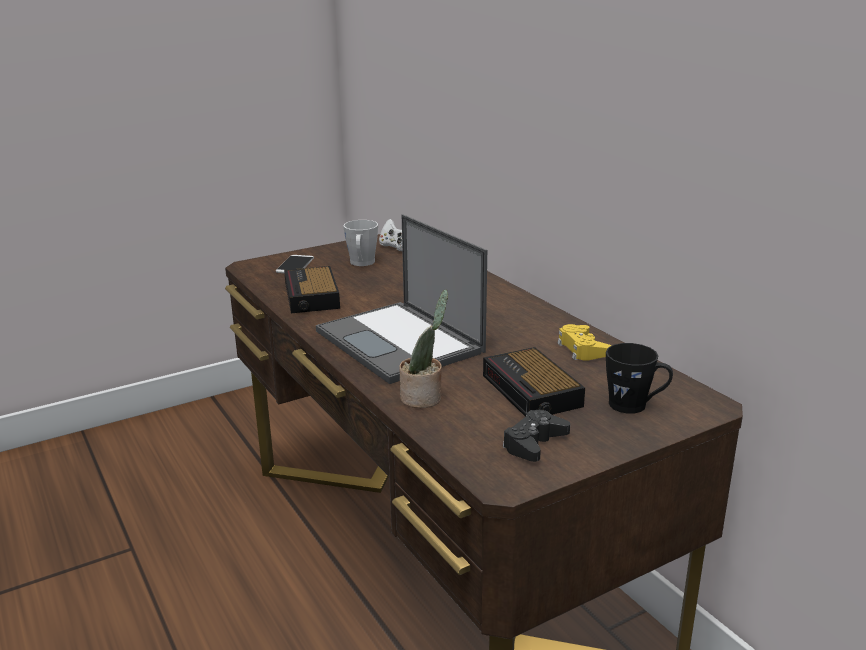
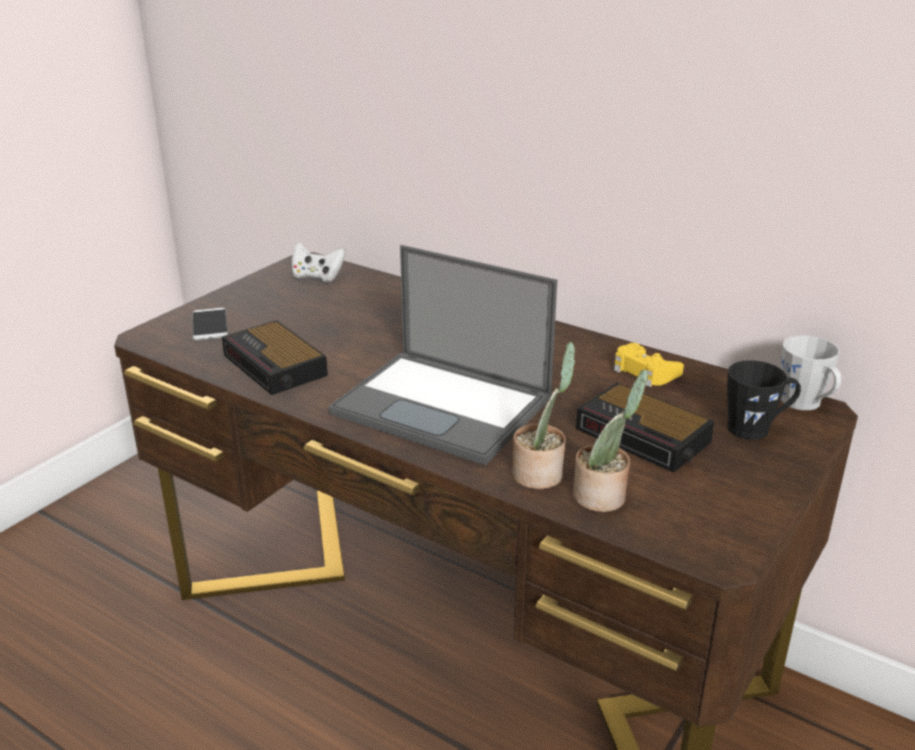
camera: 25 degrees left, 5 degrees up
grey mug [343,220,378,266] -> grey mug moved to [781,335,841,410]
black game controller [503,410,570,462] -> none
none -> potted plant [573,370,648,512]

